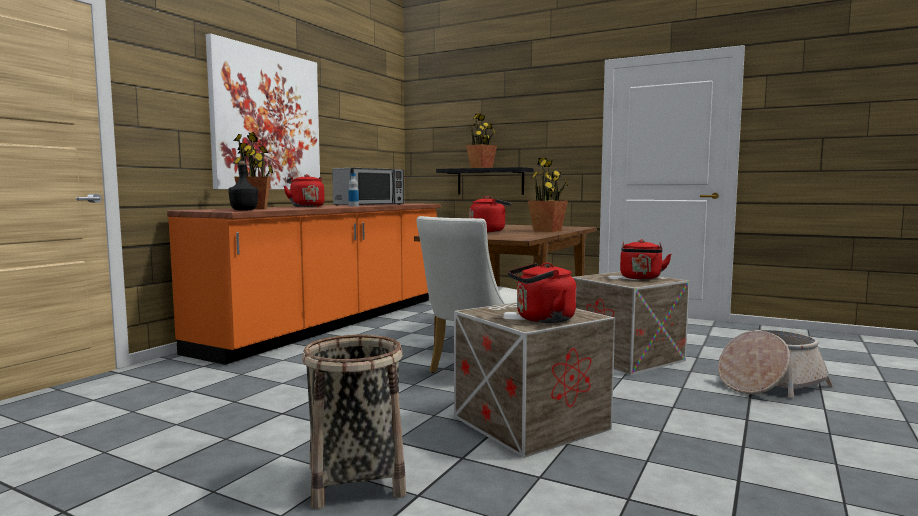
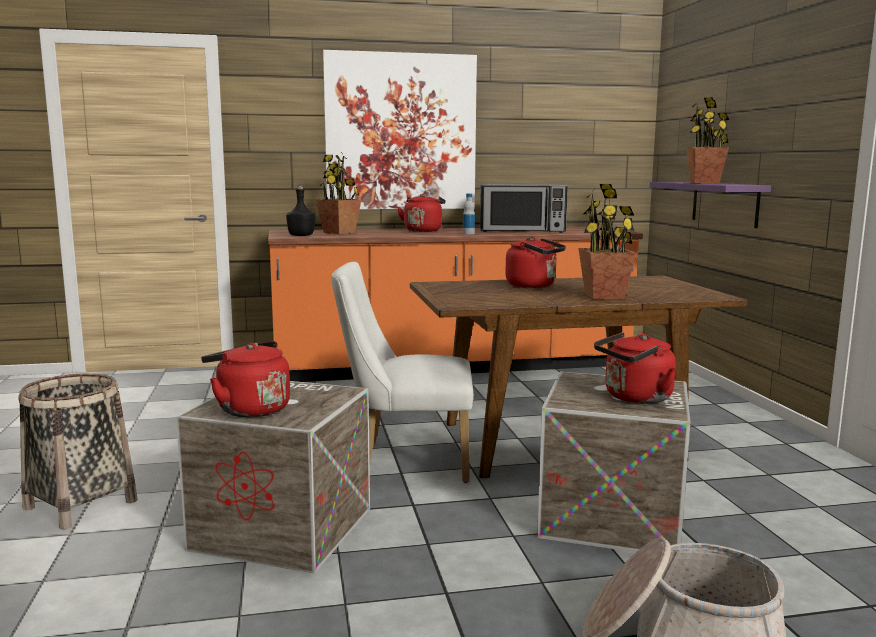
camera: 50 degrees right, 5 degrees up
black shelf [436,167,533,195] -> purple shelf [650,182,771,228]

